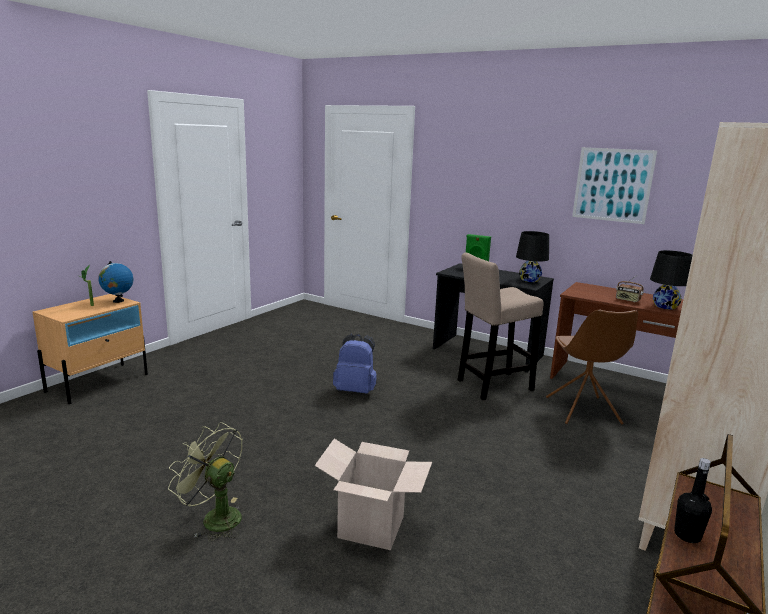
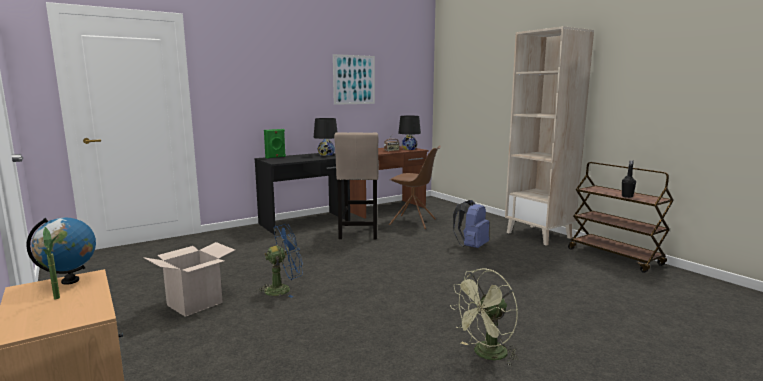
camera: 65 degrees left, 5 degrees down
cardboard box [315,439,432,550] -> cardboard box moved to [143,242,235,317]
blue backpack [333,334,377,394] -> blue backpack moved to [453,200,489,248]
none -> blue fan [256,224,303,298]

